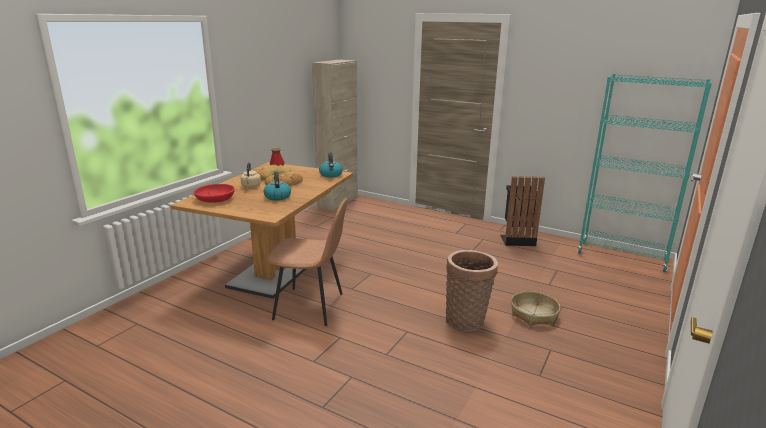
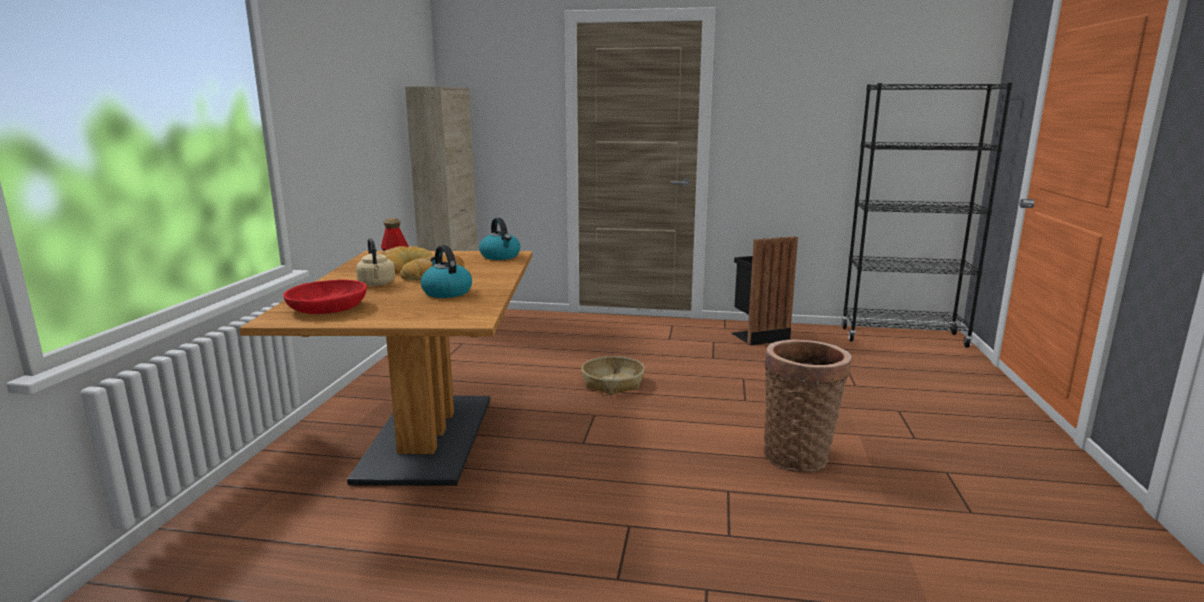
camera: 20 degrees left, 5 degrees down
brown chair [267,198,348,326] -> none
basket [511,291,560,326] -> basket moved to [582,356,645,395]
turquoise bookcase [577,74,712,272] -> black bookcase [841,83,1013,348]

